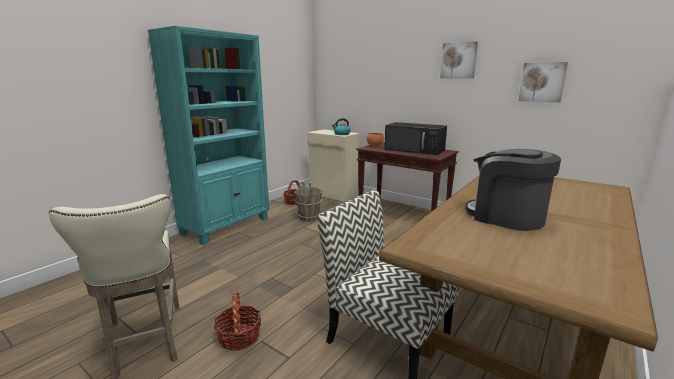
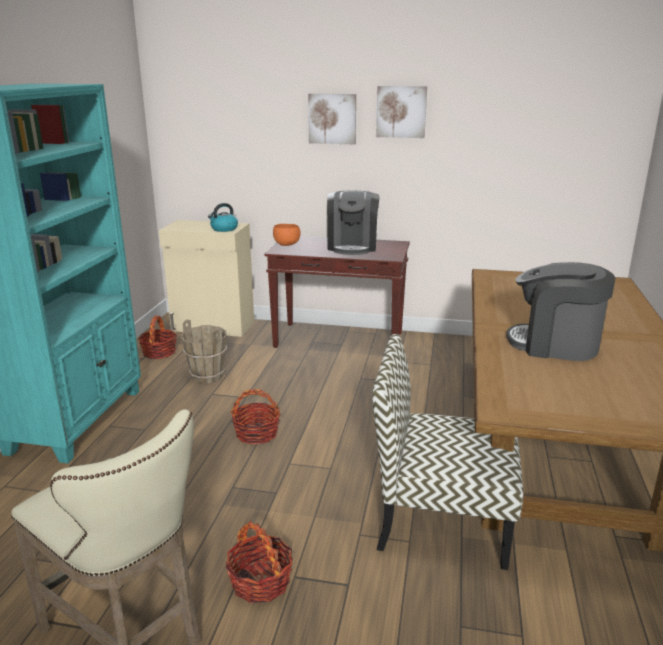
camera: 25 degrees left, 5 degrees up
black microwave [384,122,447,155] -> coffee machine [327,191,380,255]
picture [518,62,568,102] -> picture moved to [308,94,356,144]
none -> basket [231,389,280,445]

